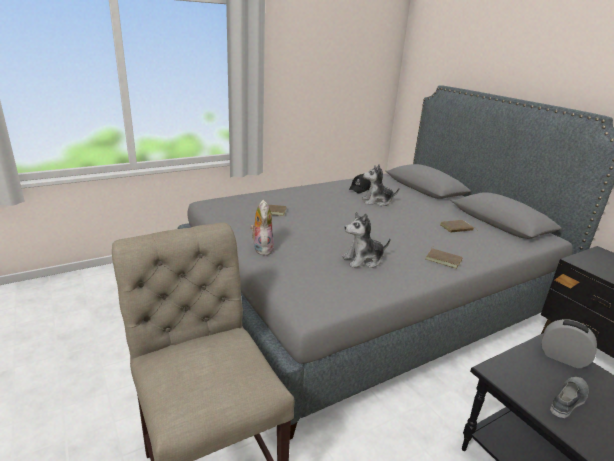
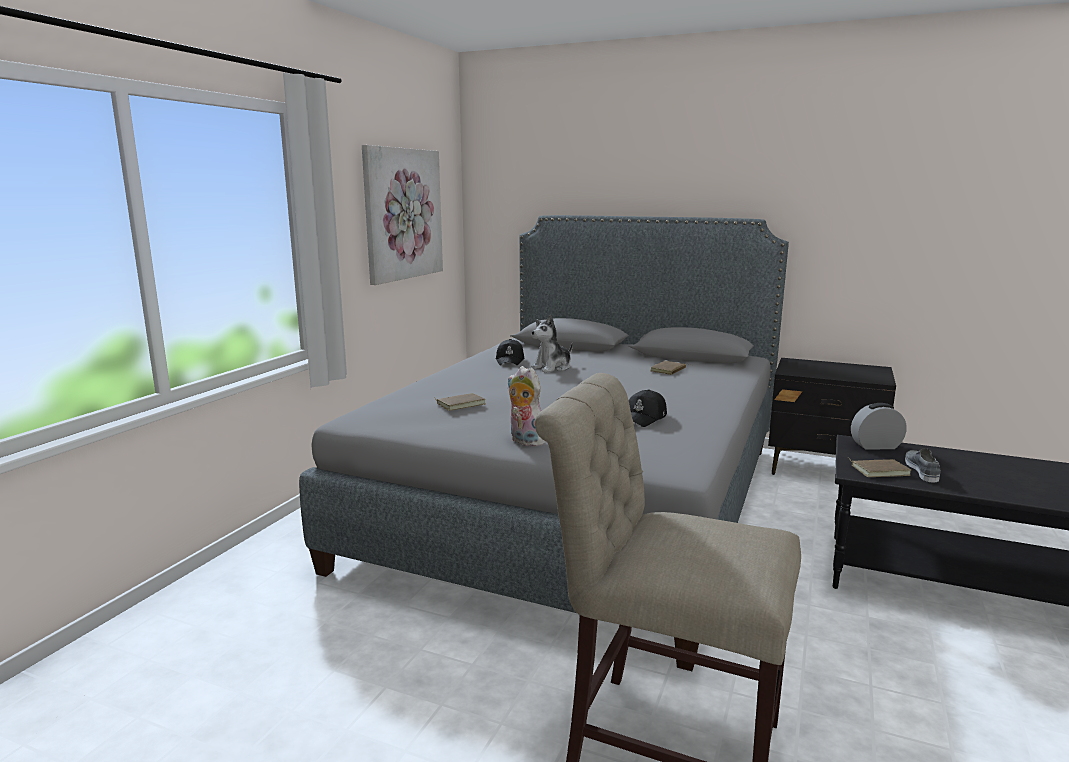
camera: 35 degrees left, 10 degrees down
plush toy [342,212,390,268] -> black cap [629,389,667,427]
brown book [425,246,463,269] -> brown book moved to [849,458,911,477]
none -> picture [362,145,443,285]

